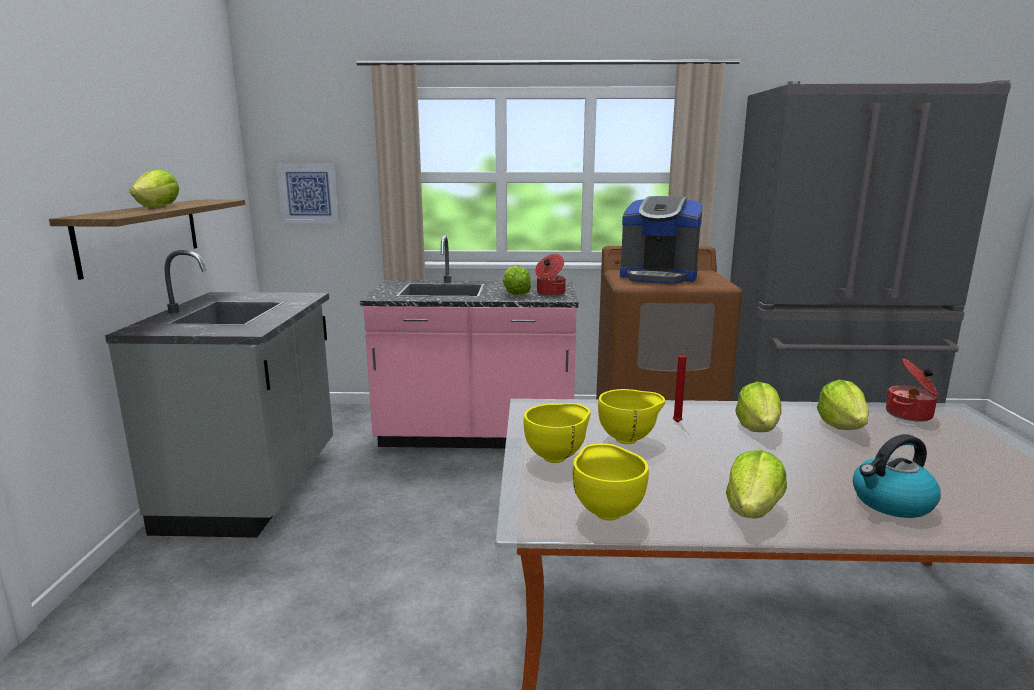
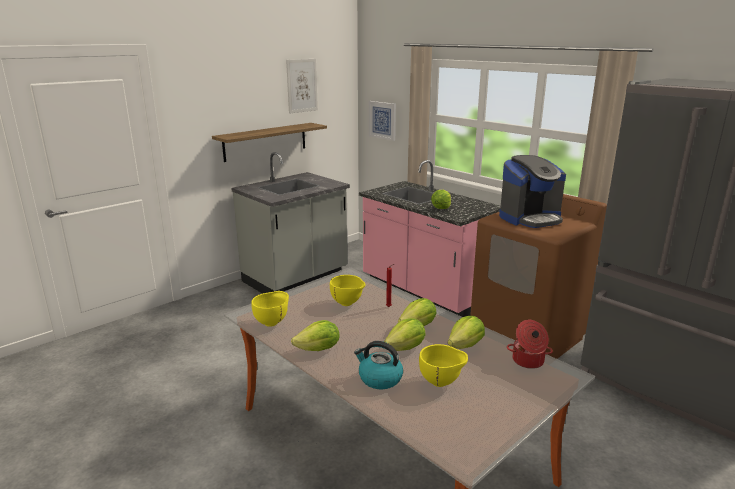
camera: 45 degrees right, 5 degrees up
lettuce [129,170,179,207] -> lettuce moved to [384,318,426,351]
yellow bowl [523,403,591,463] -> yellow bowl moved to [419,344,468,387]
cooking pot [535,254,566,296] -> none
coffee machine [620,196,703,284] -> coffee machine turned 90 degrees counterclockwise [499,155,566,228]
none -> picture [286,59,318,113]

